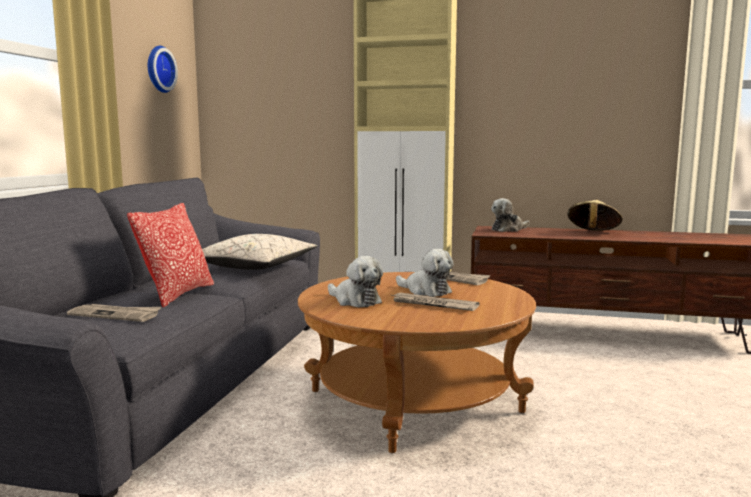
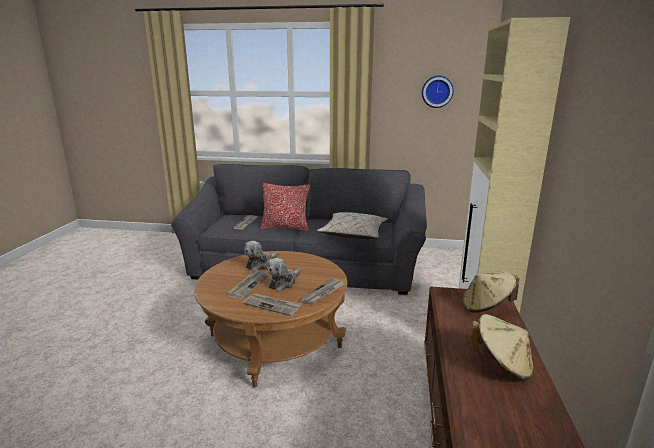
camera: 85 degrees right, 10 degrees up
plush toy [491,198,529,232] -> beige hat [463,271,519,313]
none -> newspaper [243,293,302,316]

